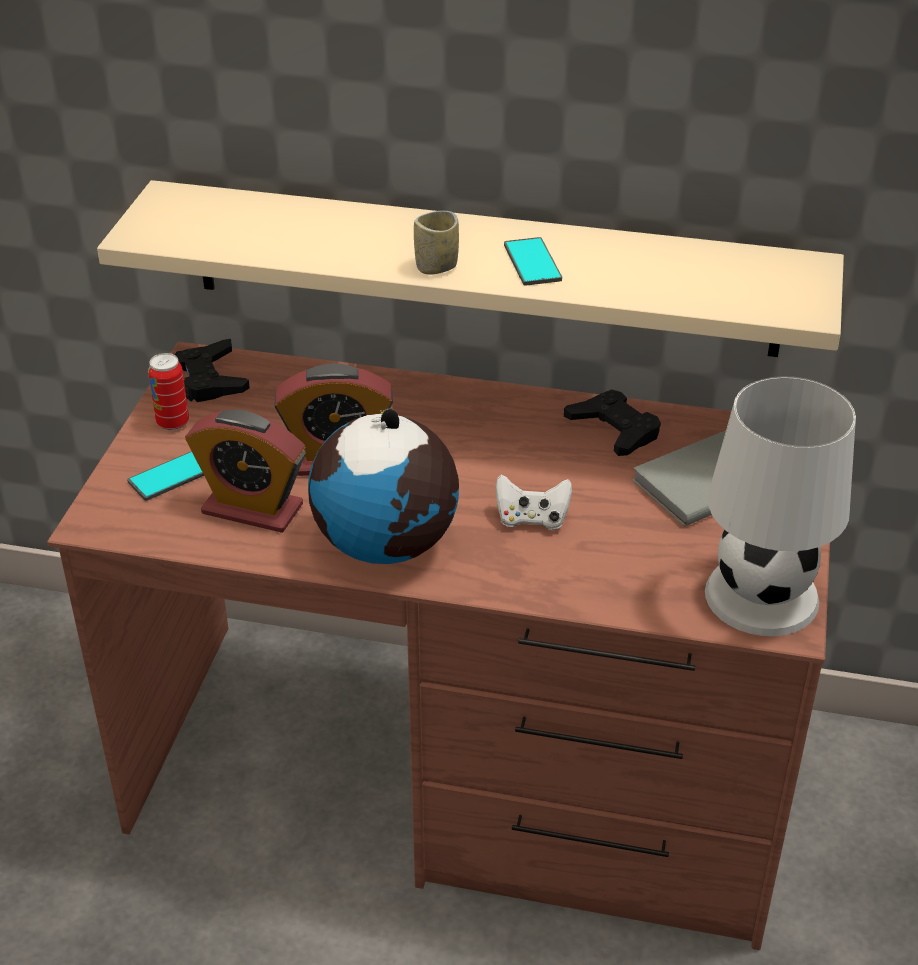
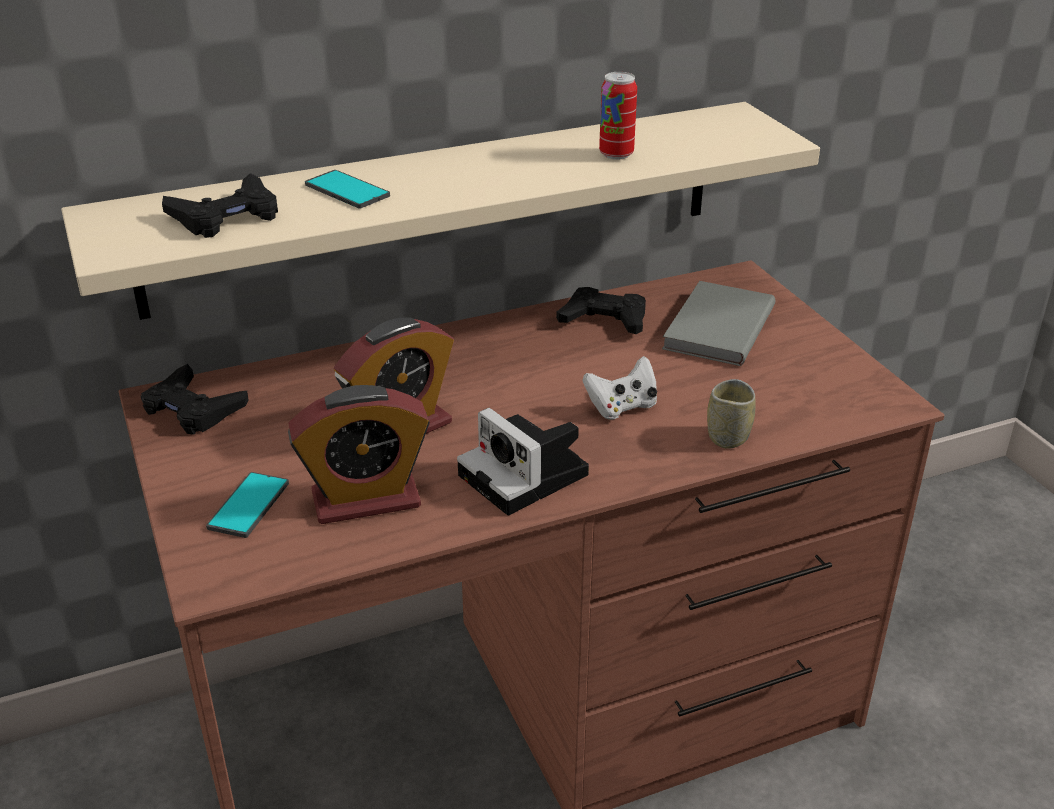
camera: 35 degrees left, 5 degrees down
can [148,353,189,431] -> can moved to [599,72,637,160]
globe [308,408,459,564] -> camera [457,408,589,515]
cup [414,211,459,274] -> cup moved to [707,379,755,449]
phone [504,237,562,286] -> phone moved to [305,170,390,209]
white table lamp [705,376,856,636] -> none
none -> black game controller [162,173,278,238]

